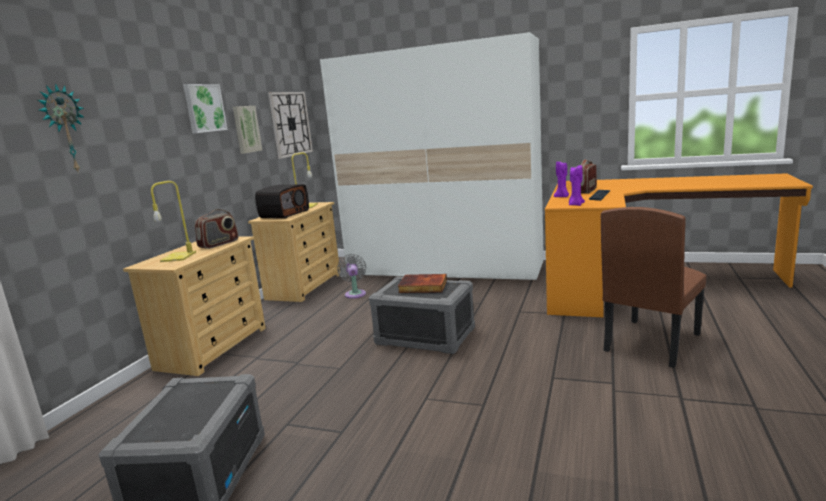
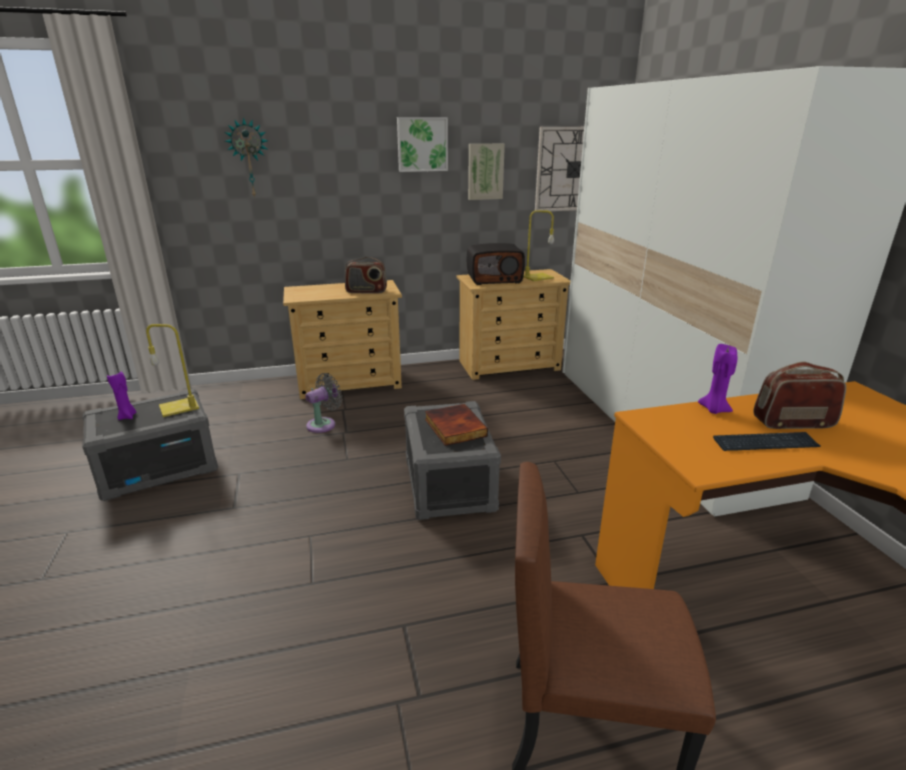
camera: 55 degrees right, 10 degrees up
yellow table lamp [151,181,196,262] -> yellow table lamp moved to [146,324,199,417]
grey fan [337,254,366,299] -> grey fan moved to [305,373,342,433]
purple candle [569,165,585,206] -> purple candle moved to [107,371,136,420]

